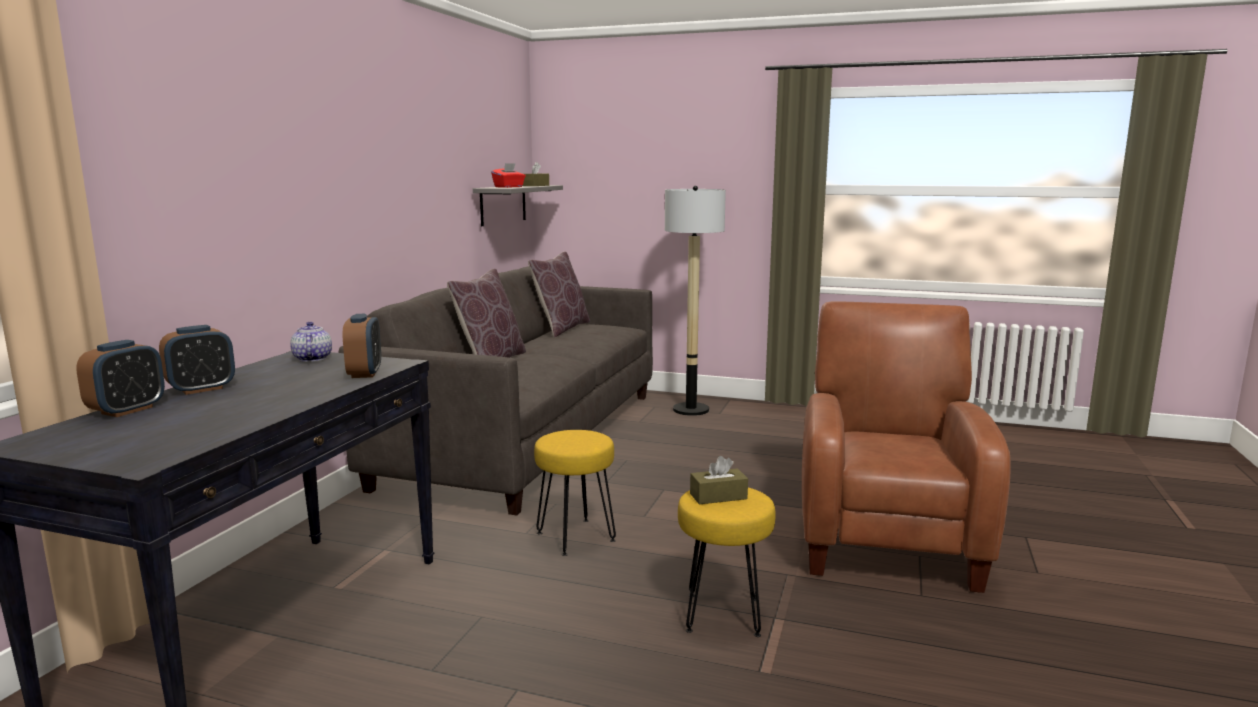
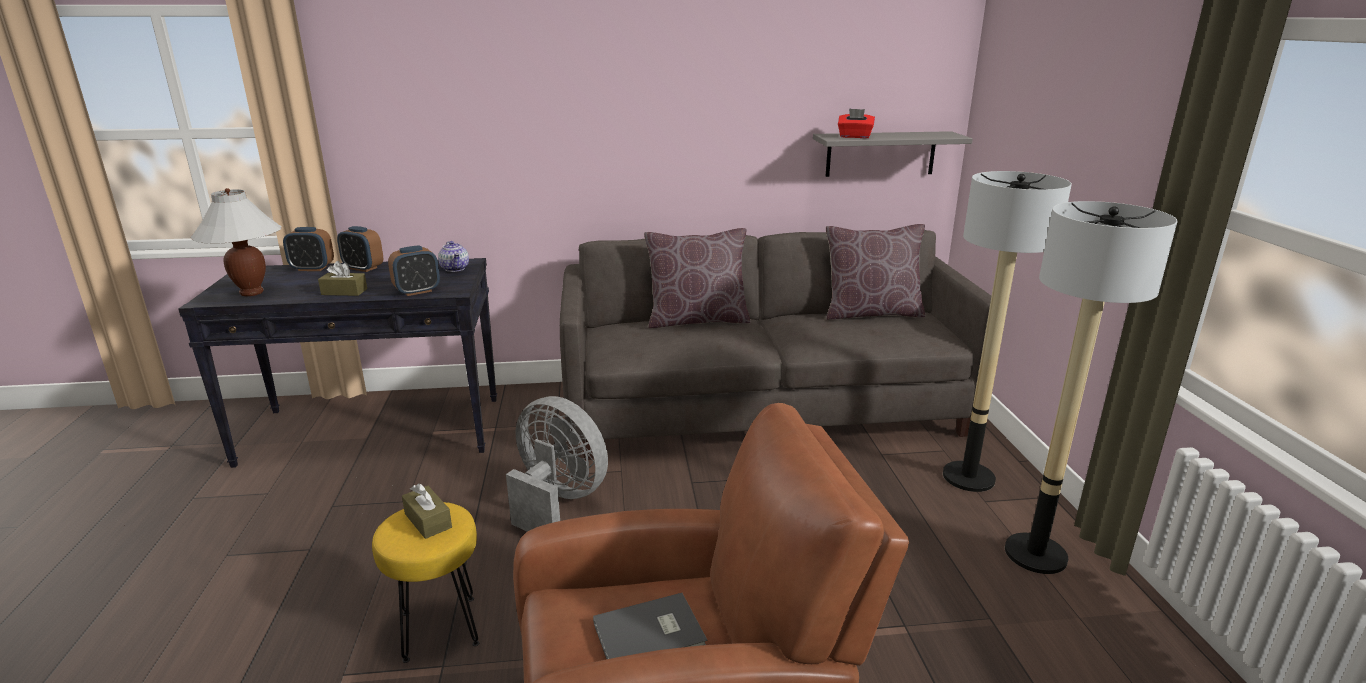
camera: 65 degrees right, 10 degrees up
teapot [290,322,332,362] -> teapot turned 105 degrees clockwise [438,241,469,272]
brown tissue box [523,162,549,186] -> brown tissue box moved to [318,261,367,296]
yellow stool [534,430,616,556] -> grey fan [506,396,608,531]
none -> white table lamp [190,188,282,296]
none -> grey book [593,593,707,659]
none -> floor lamp [1005,201,1178,574]

